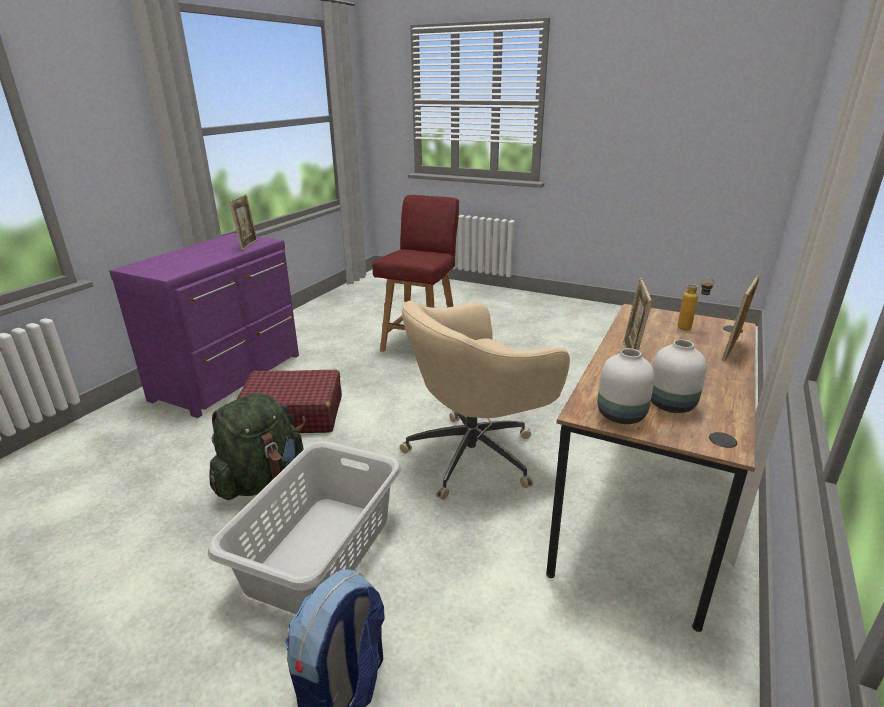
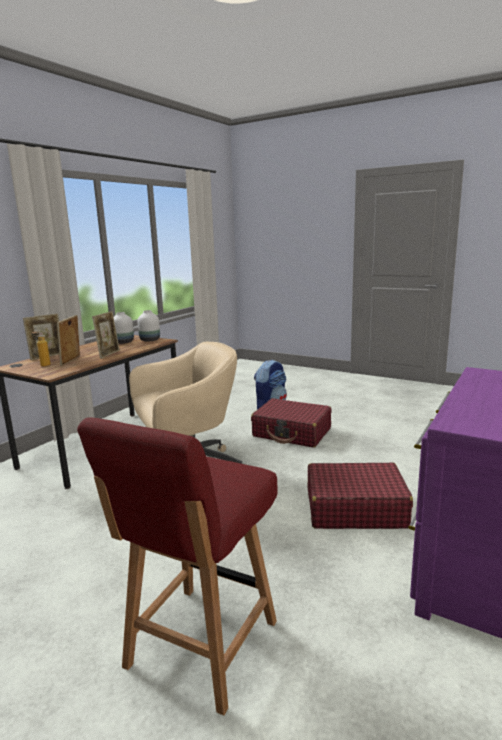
camera: 175 degrees left, 10 degrees down
grey laundry basket [208,441,401,614] -> red suitcase [251,398,331,447]
green backpack [209,393,304,500] -> none
picture frame [229,194,257,251] -> picture frame moved to [57,315,80,366]

